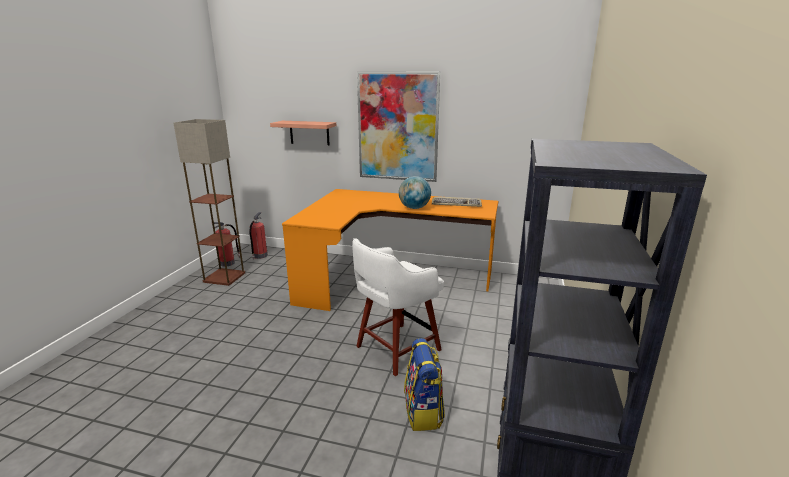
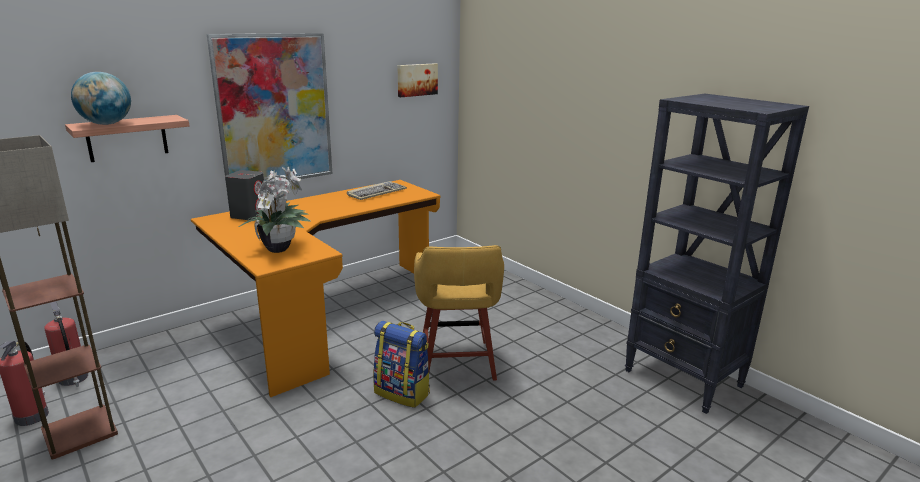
camera: 55 degrees left, 0 degrees up
white stool [352,238,444,376] -> yellow stool [414,245,504,381]
globe [399,176,431,209] -> globe moved to [71,72,131,125]
backpack [404,338,445,431] -> backpack moved to [373,321,430,408]
none -> grey speaker [225,170,264,220]
none -> potted plant [238,167,312,253]
none -> picture [397,63,438,97]

